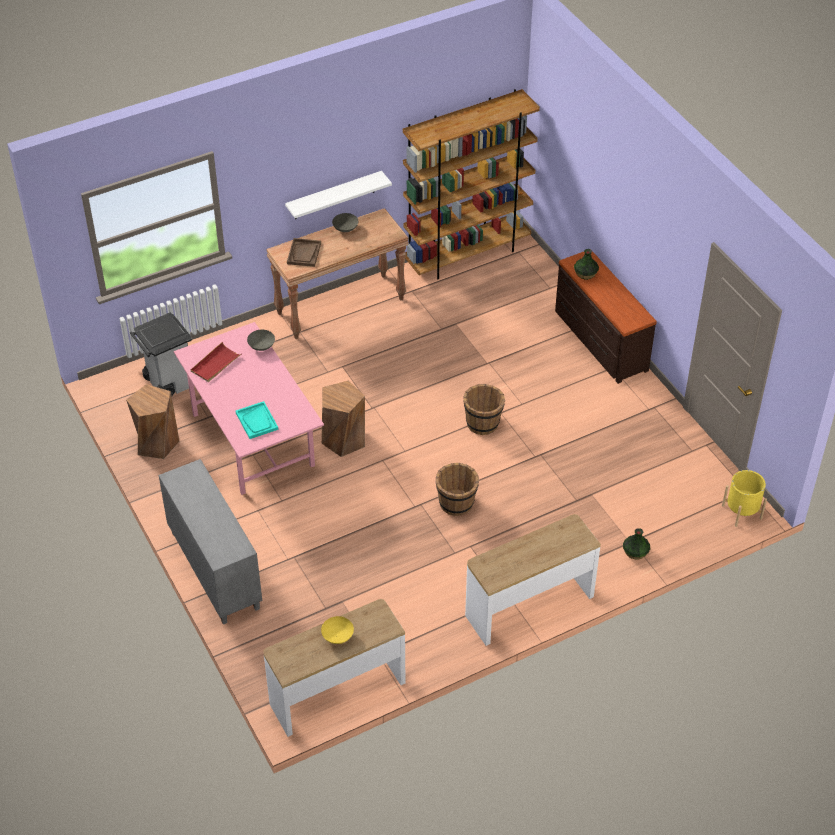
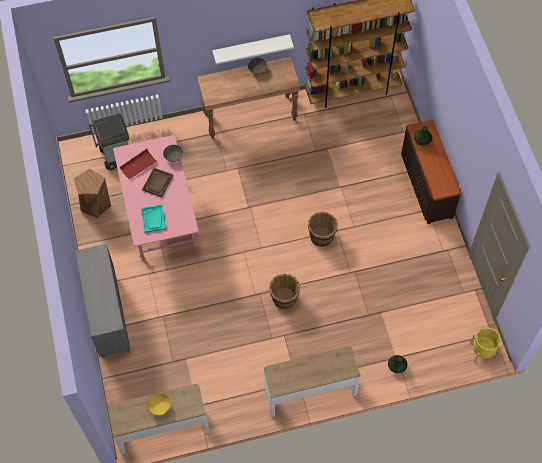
camera: 15 degrees right, 15 degrees up
brown tray [287,238,321,267] -> brown tray moved to [142,168,173,197]
brown stool [322,380,365,457] -> none

